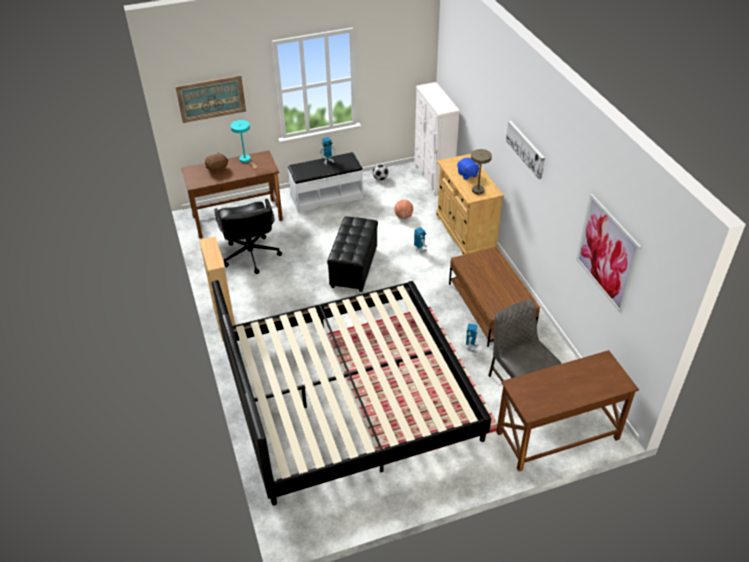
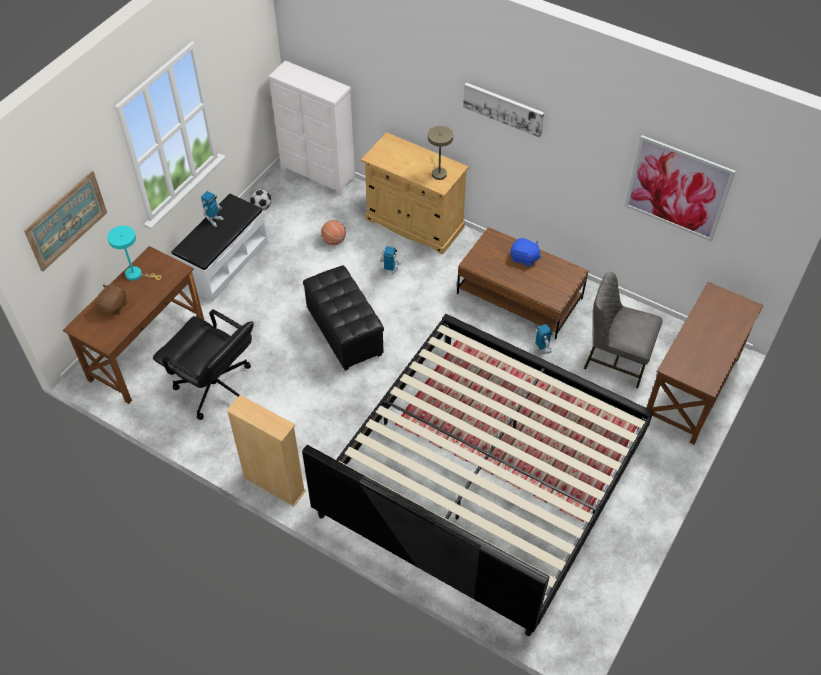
camera: 40 degrees left, 10 degrees up
blue plush toy [457,158,480,180] -> blue plush toy moved to [510,238,541,267]

